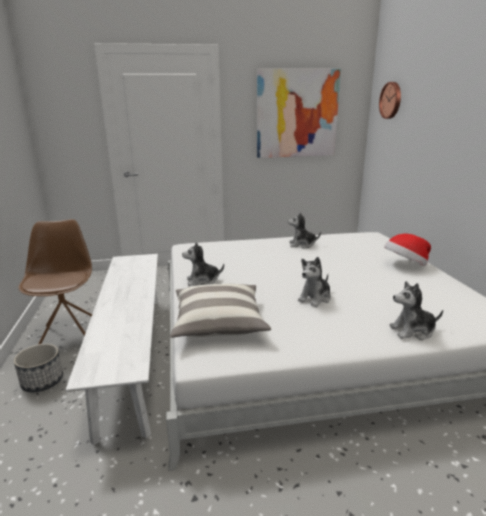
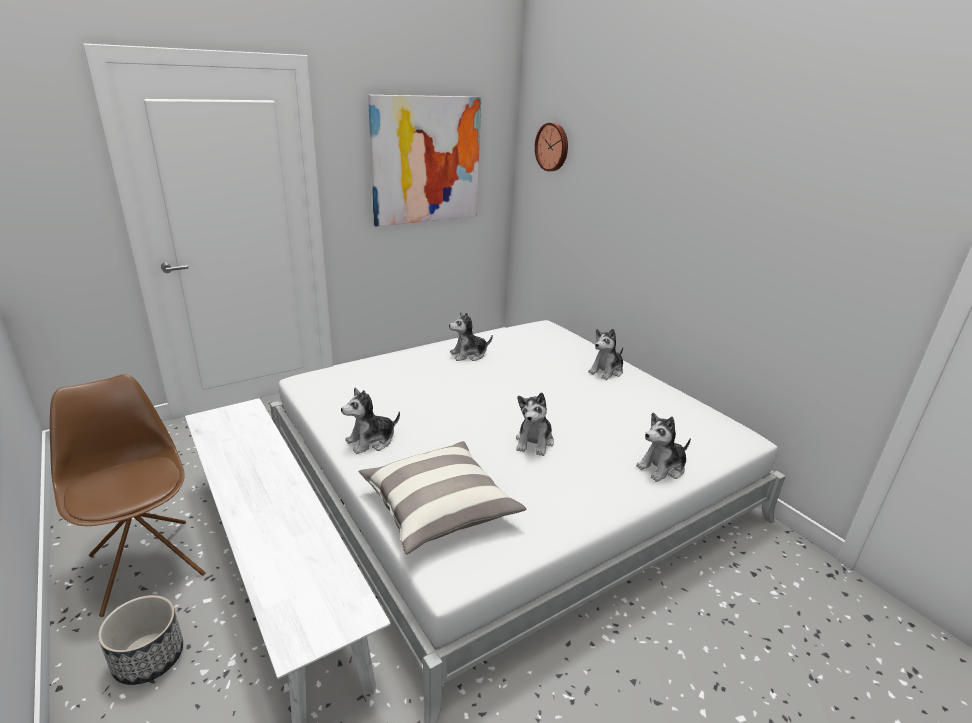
camera: 25 degrees left, 5 degrees up
hat [384,234,431,266] -> plush toy [588,329,623,380]

